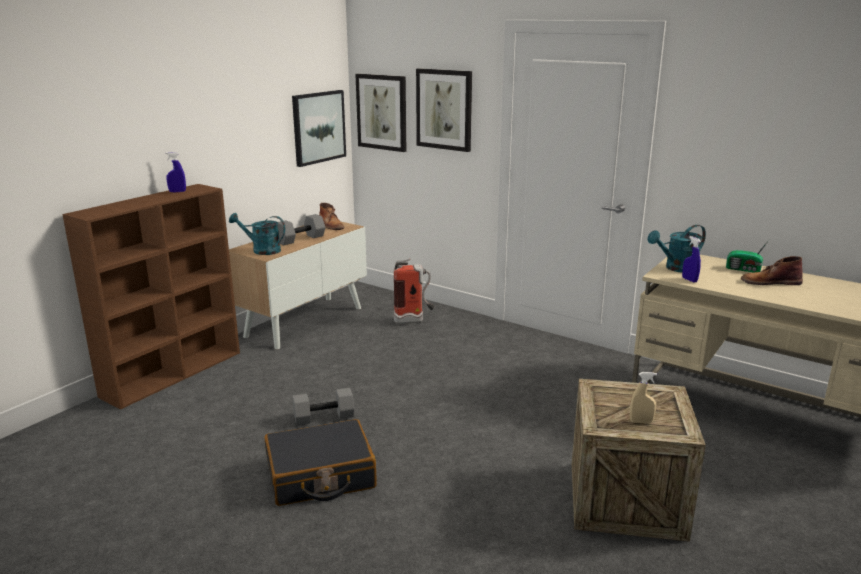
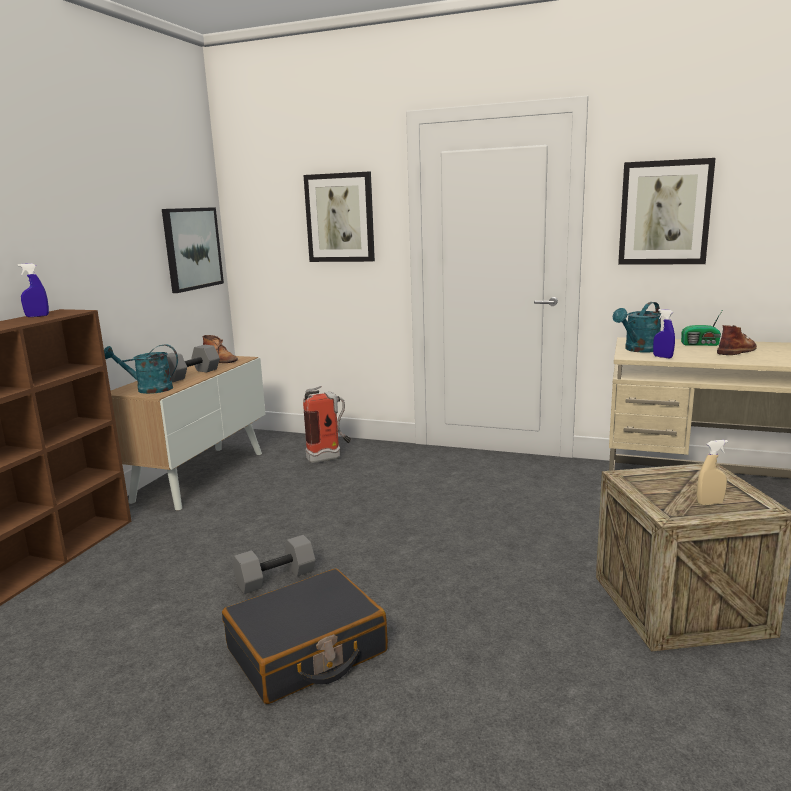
camera: 15 degrees left, 5 degrees down
picture [355,74,406,152] -> picture moved to [618,158,716,265]
brown boot [741,256,803,285] -> brown boot turned 150 degrees clockwise [717,325,757,355]

